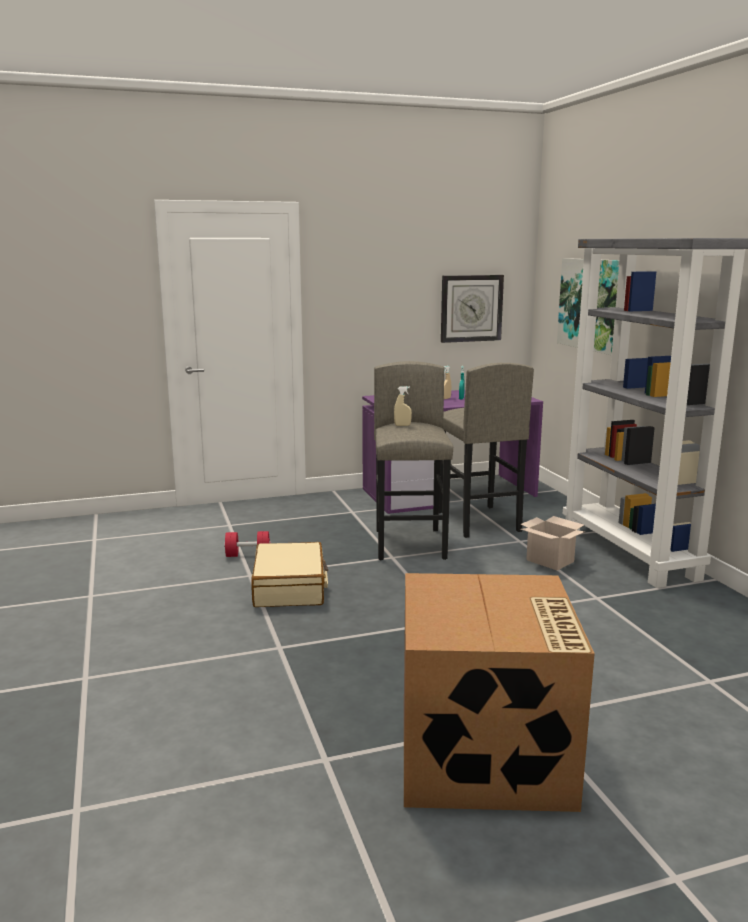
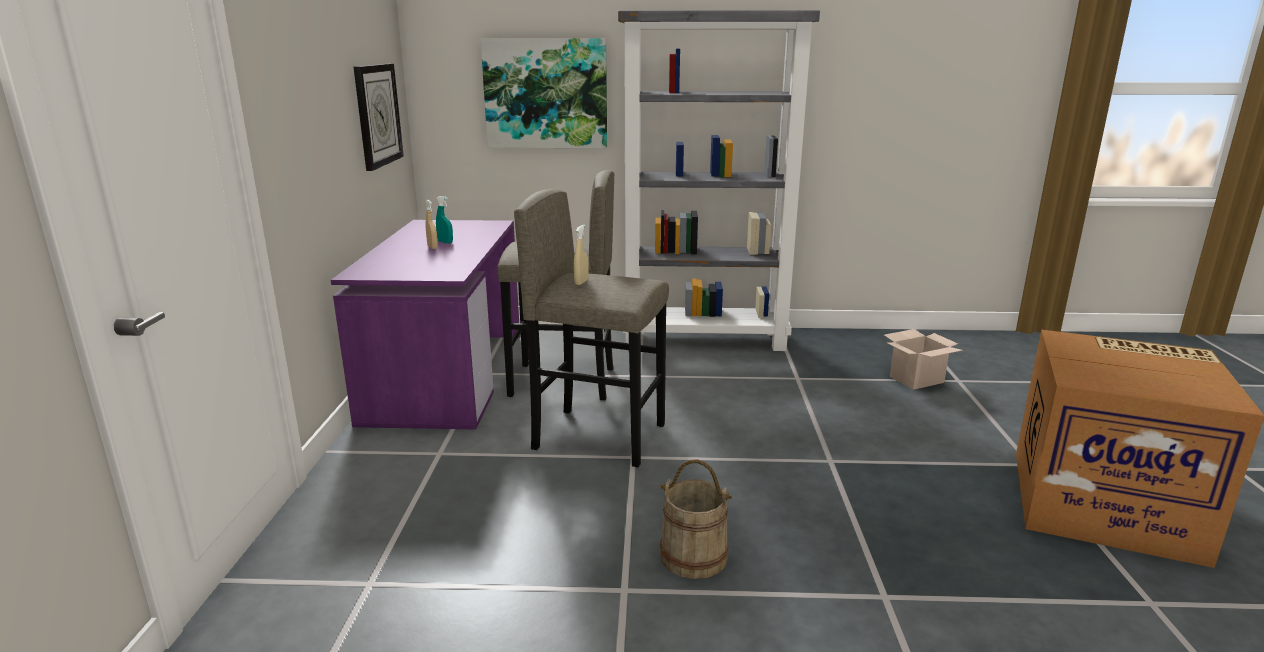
camera: 70 degrees left, 5 degrees up
red dumbbell [224,531,271,557] -> none
beige suitcase [251,542,328,607] -> beige bucket [660,459,733,579]
cardboard box [521,516,585,570] -> cardboard box moved to [884,329,963,390]

